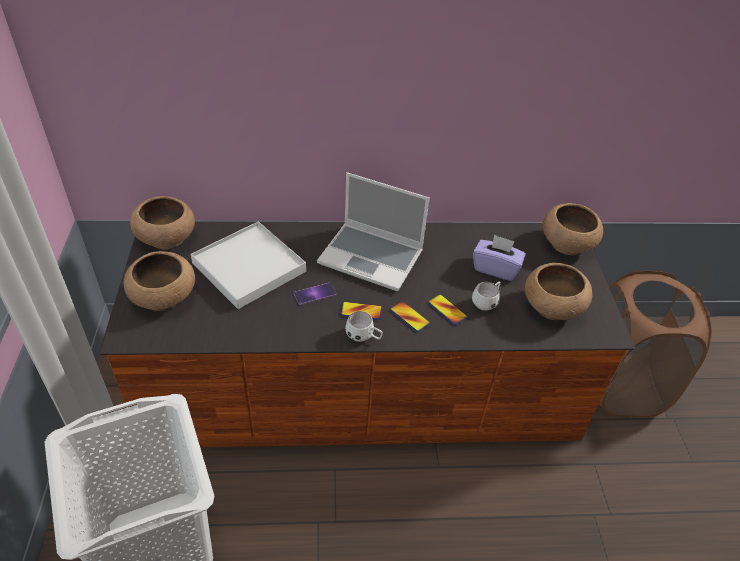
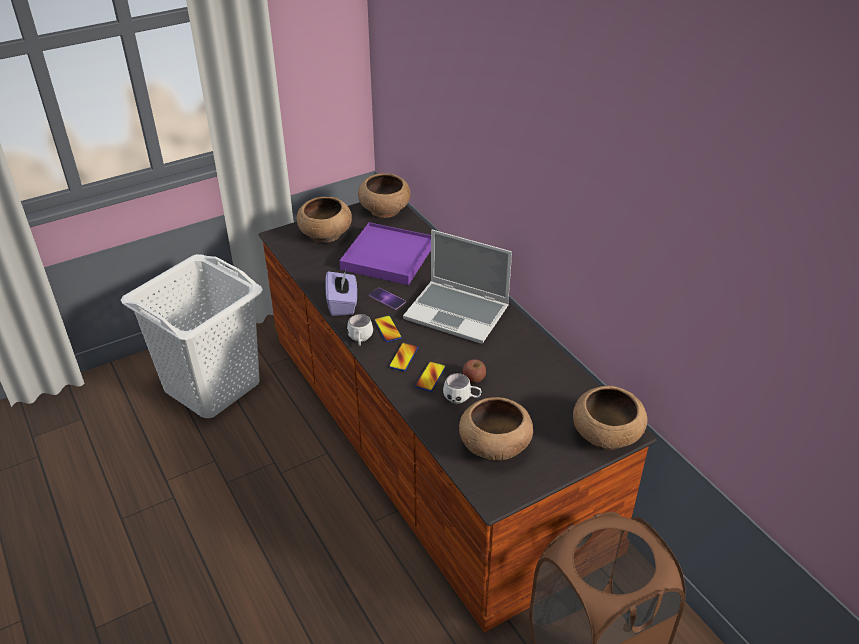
camera: 65 degrees right, 5 degrees down
white tray [191,221,306,309] -> purple tray [339,222,431,285]
laptop [317,172,430,291] -> laptop turned 60 degrees counterclockwise [403,230,512,344]
purple tissue box [473,235,526,281] -> purple tissue box moved to [325,270,357,316]
none -> apple [463,359,486,383]

